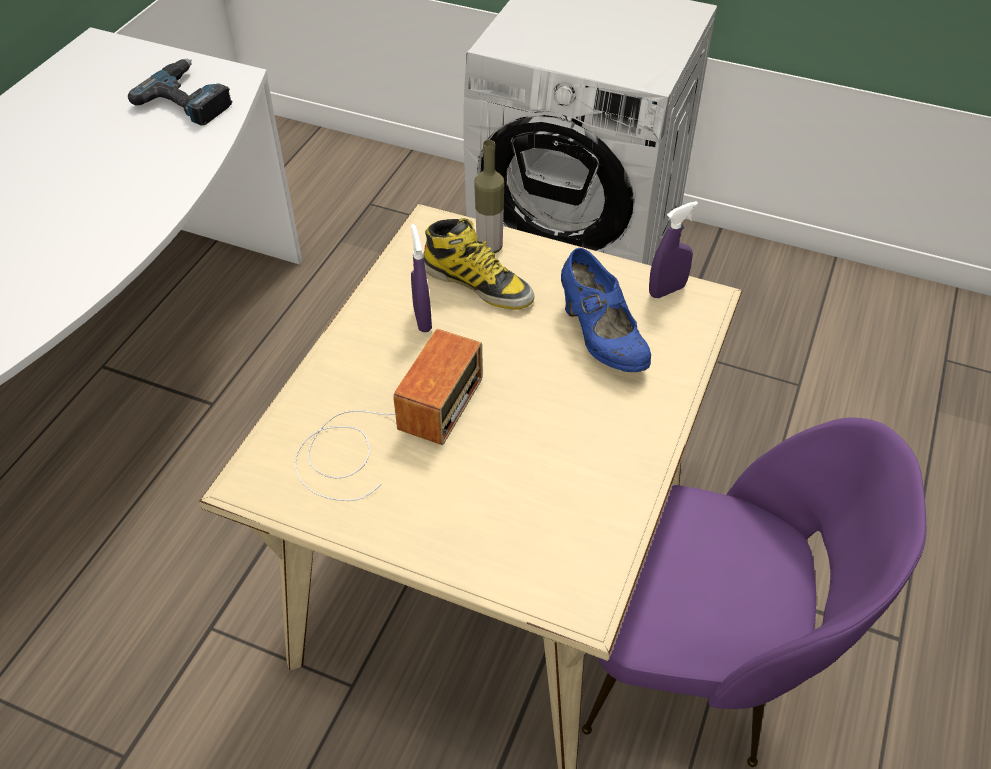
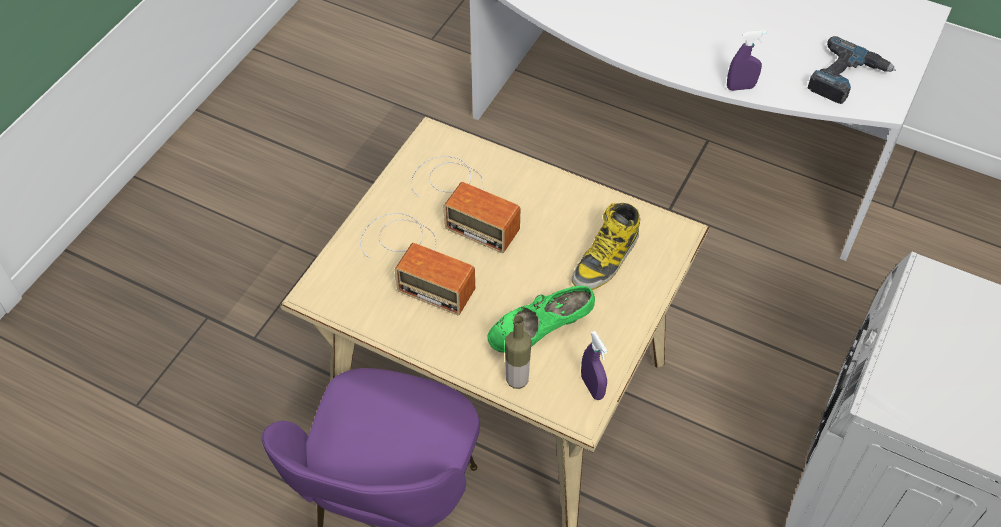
camera: 95 degrees right, 5 degrees up
purple spray bottle [411,224,432,332] -> purple spray bottle moved to [727,30,767,91]
bottle [474,140,504,254] -> bottle moved to [505,315,532,389]
blue shoe [561,248,651,372] -> green shoe [487,286,595,353]
none -> radio [360,213,475,315]

